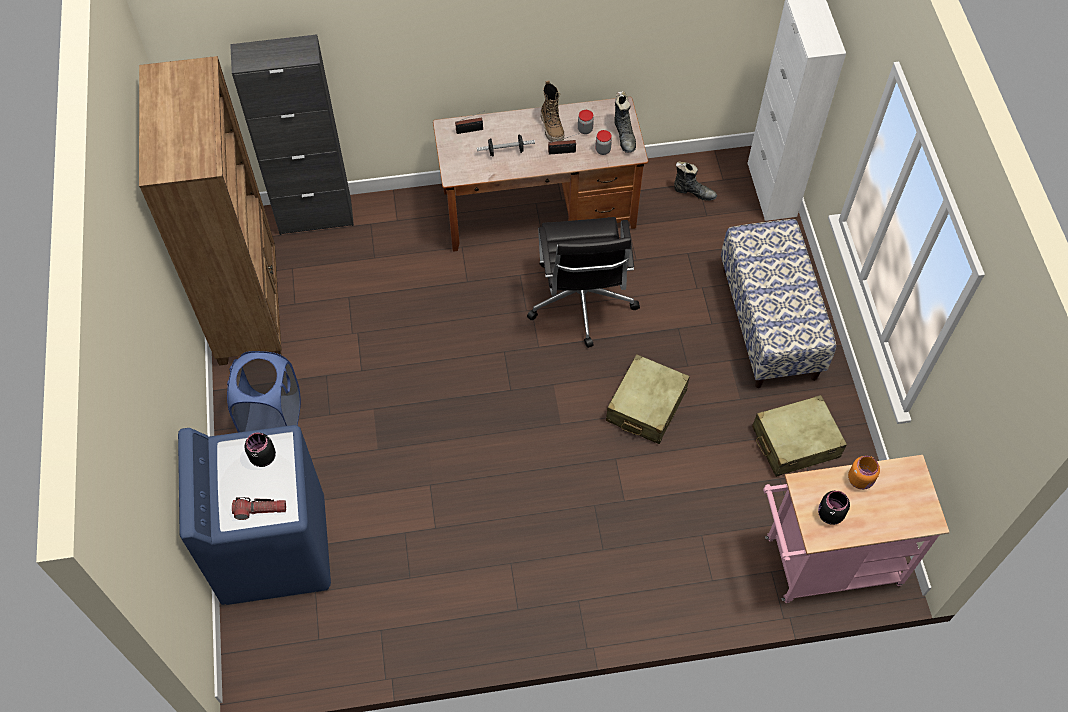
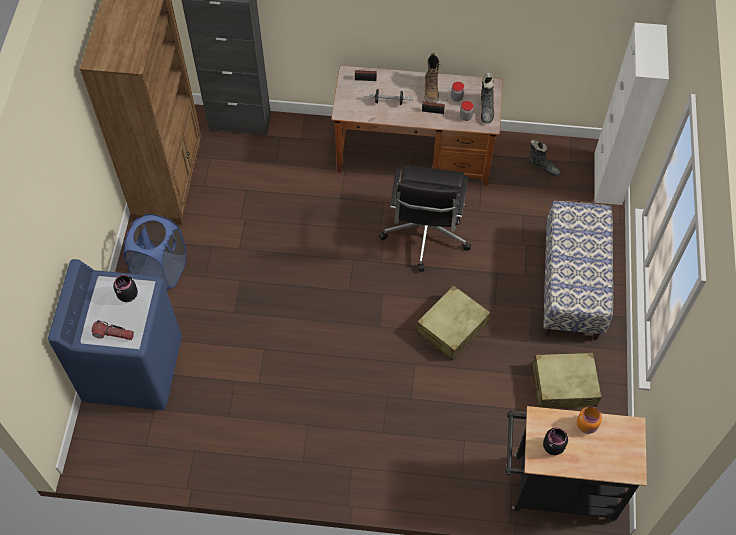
camera: 15 degrees right, 0 degrees up
pink cart [763,455,949,603] -> black cart [505,406,647,522]

